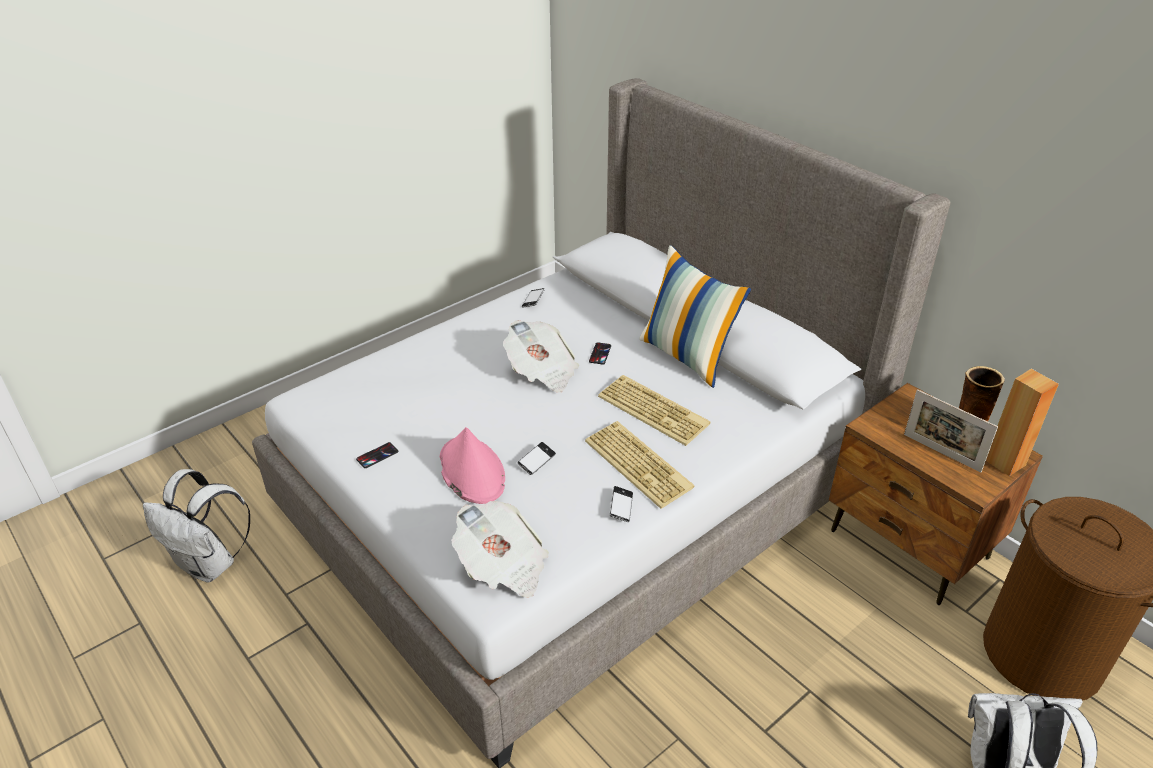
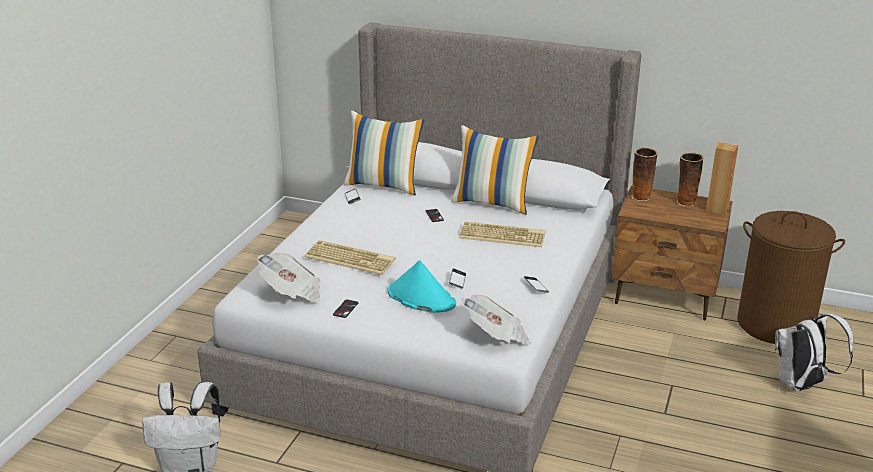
camera: 30 degrees left, 10 degrees down
pink hat [440,427,505,504] -> turquoise hat [388,260,456,313]
newspaper [503,320,579,392] -> newspaper moved to [257,253,321,302]
keyboard [585,421,694,509] -> keyboard moved to [304,240,396,275]
picture frame [904,389,998,473] -> none
none -> pillow [344,111,424,196]
none -> vase [631,147,658,201]

